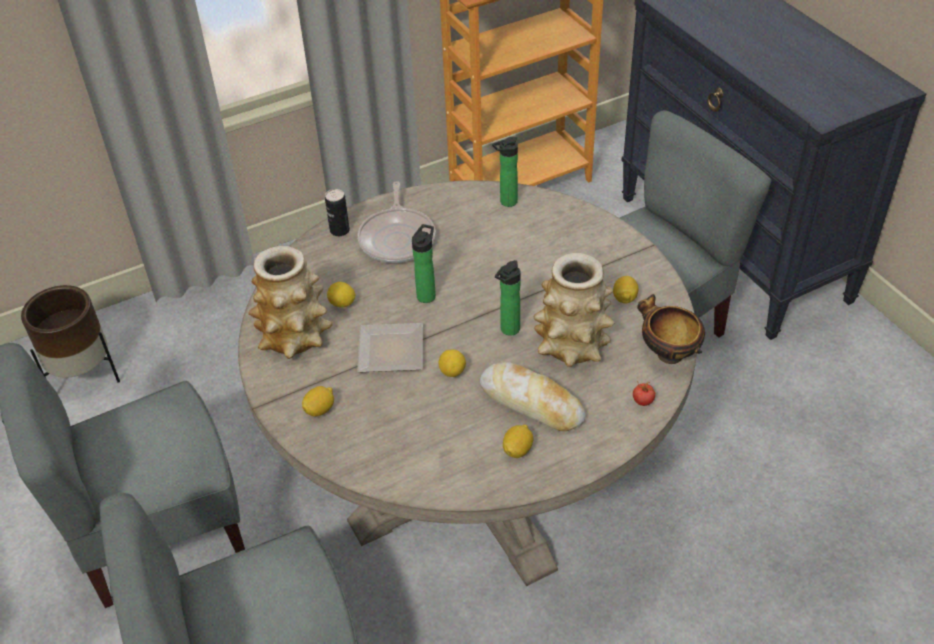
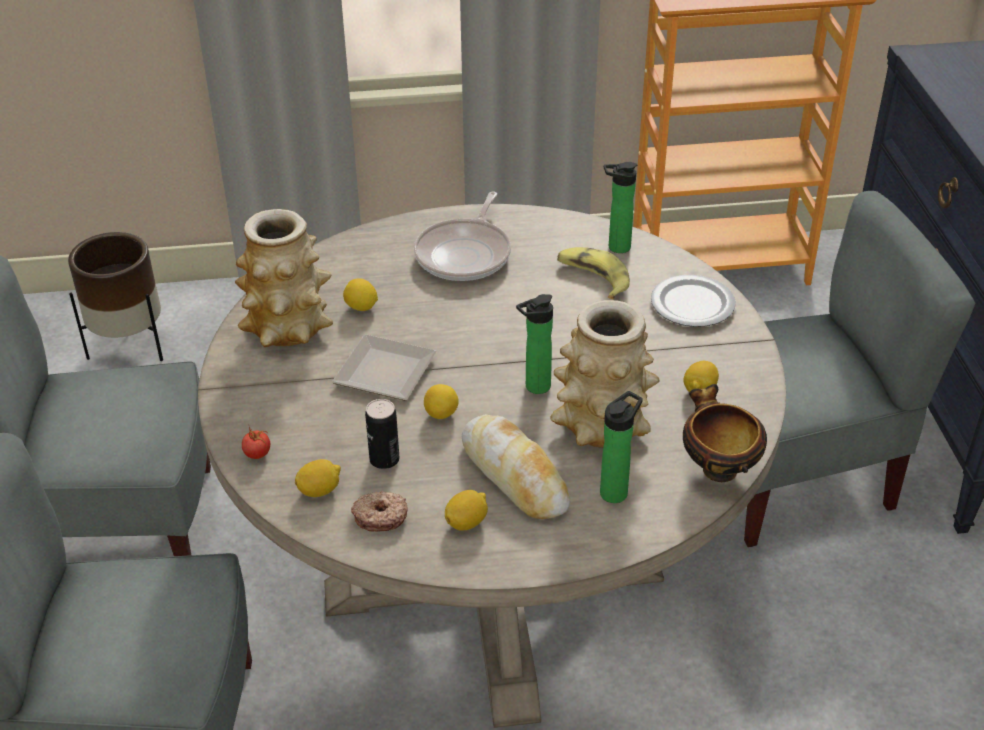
camera: 20 degrees right, 5 degrees down
lemon [302,386,334,417] -> lemon moved to [295,459,341,497]
can [325,189,350,236] -> can moved to [365,399,400,469]
bottle [412,224,436,303] -> bottle moved to [600,391,643,503]
tomato [633,381,656,406] -> tomato moved to [242,427,270,459]
none -> donut [351,491,408,532]
none -> banana [557,247,630,299]
none -> plate [651,275,736,327]

